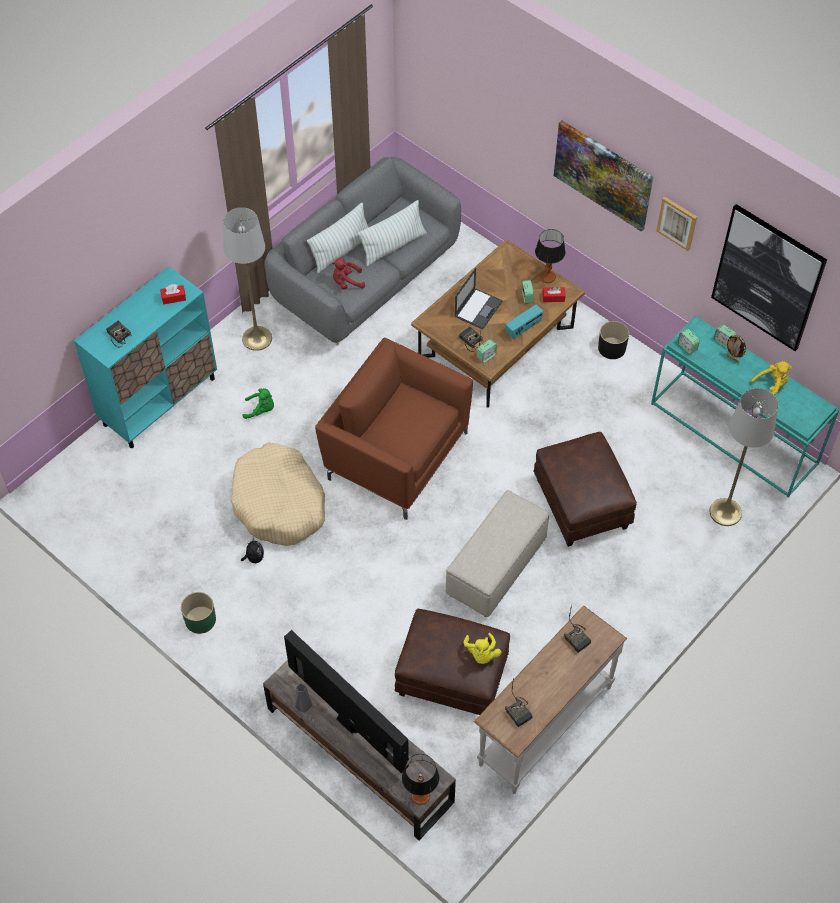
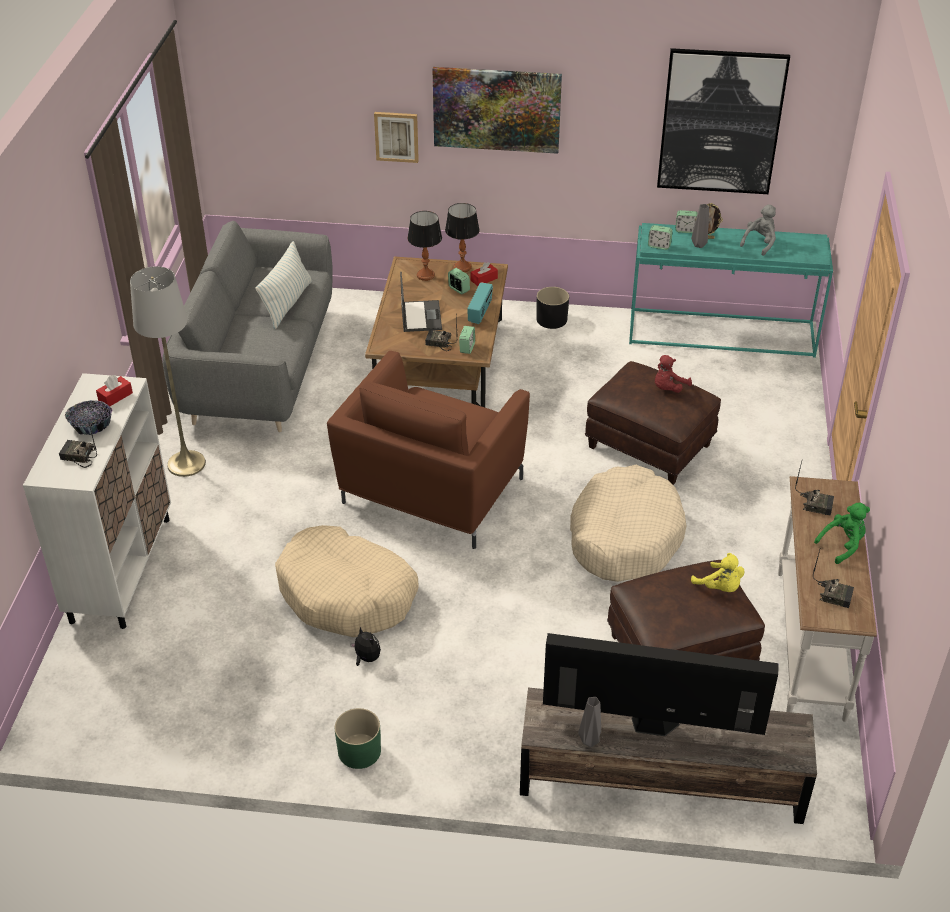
camera: 35 degrees left, 15 degrees down
turquoise cabinet [74,266,217,448] -> white cabinet [23,373,171,629]
green plush toy [242,388,274,419] -> green plush toy moved to [814,503,870,564]
pillow [307,202,369,273] -> none
brown armchair [315,338,473,520] -> brown armchair turned 60 degrees counterclockwise [327,351,530,549]
red plush toy [332,257,365,290] -> red plush toy moved to [655,355,692,393]
table lamp [402,754,439,805] -> table lamp moved to [408,211,442,281]
beige ottoman [446,490,549,617] -> beige dog bed [570,465,686,582]
picture [656,197,697,251] -> picture moved to [374,112,419,163]
grey floor lamp [709,388,778,526] -> none
yellow plush toy [751,361,792,395] -> grey plush toy [740,204,776,256]
none -> bowl [65,400,113,435]
none -> grey vase [691,204,709,248]

